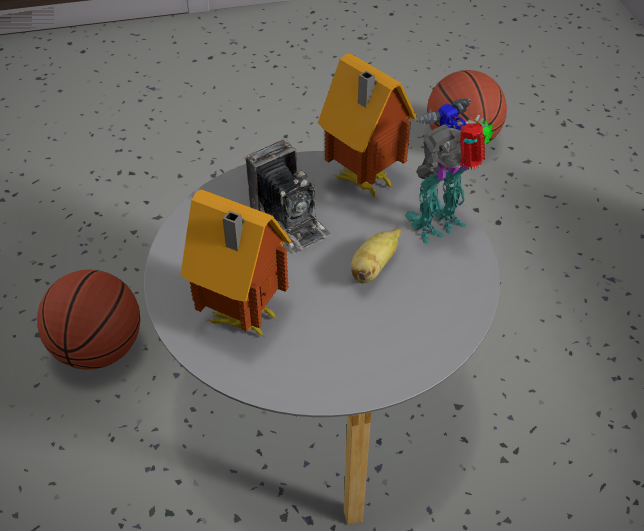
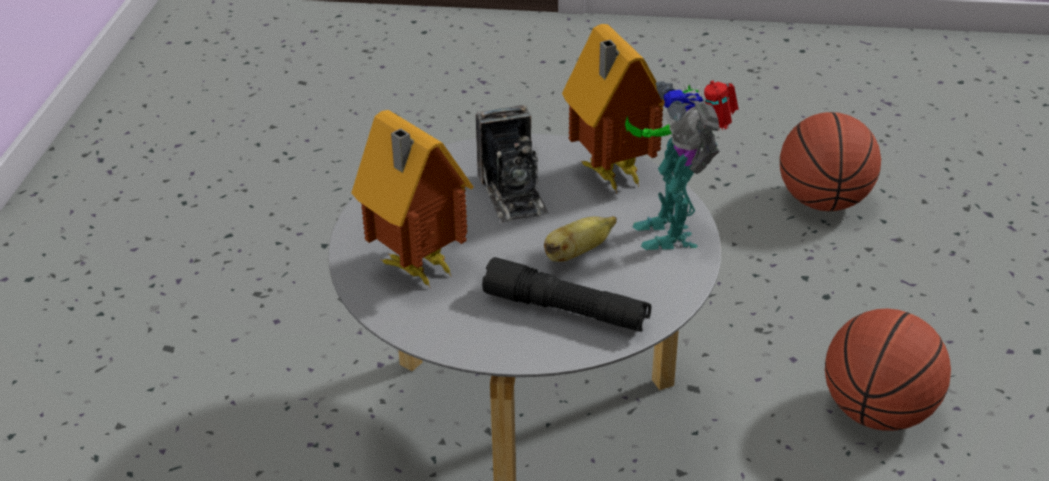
camera: 20 degrees right, 10 degrees down
basketball [37,269,140,370] -> basketball moved to [825,309,951,431]
toy robot [405,98,494,244] -> toy robot turned 90 degrees counterclockwise [625,80,739,250]
none -> black flashlight [482,257,651,332]

